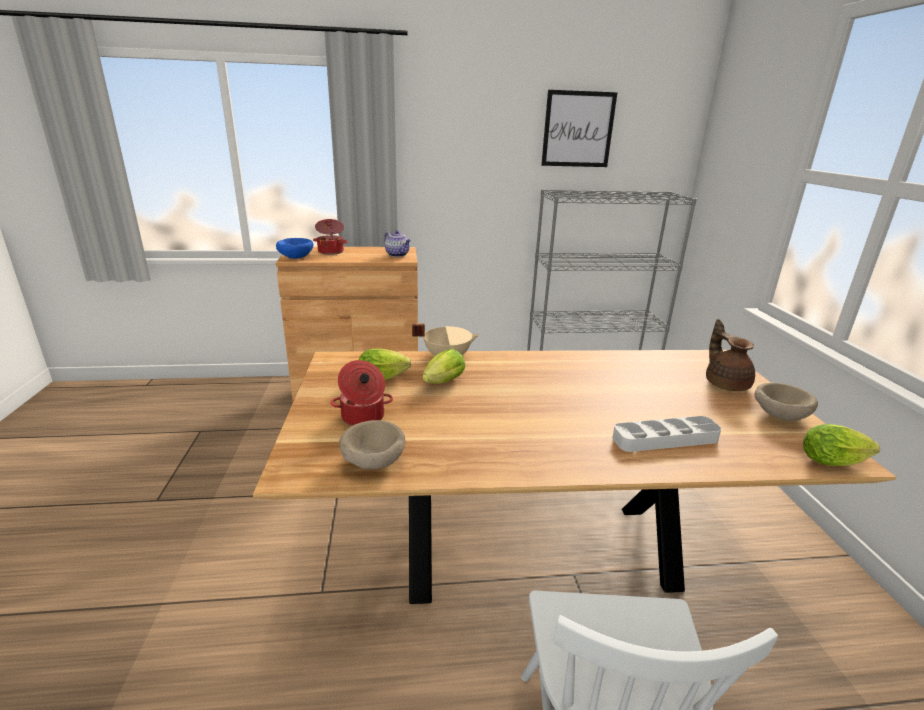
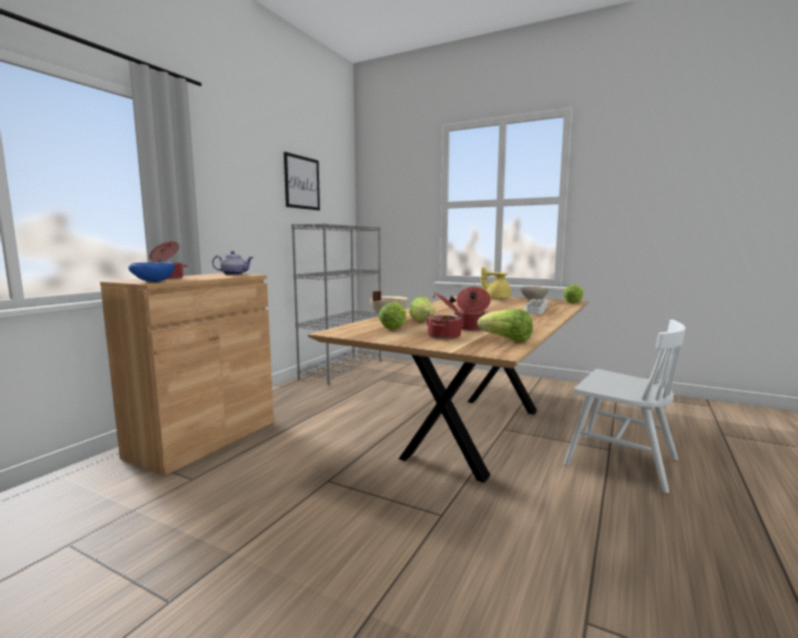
camera: 55 degrees left, 15 degrees down
beige bowl [339,420,405,469] -> lettuce [477,309,533,342]
brown teapot [706,319,755,391] -> yellow teapot [481,267,511,300]
none -> cooking pot [454,287,491,331]

